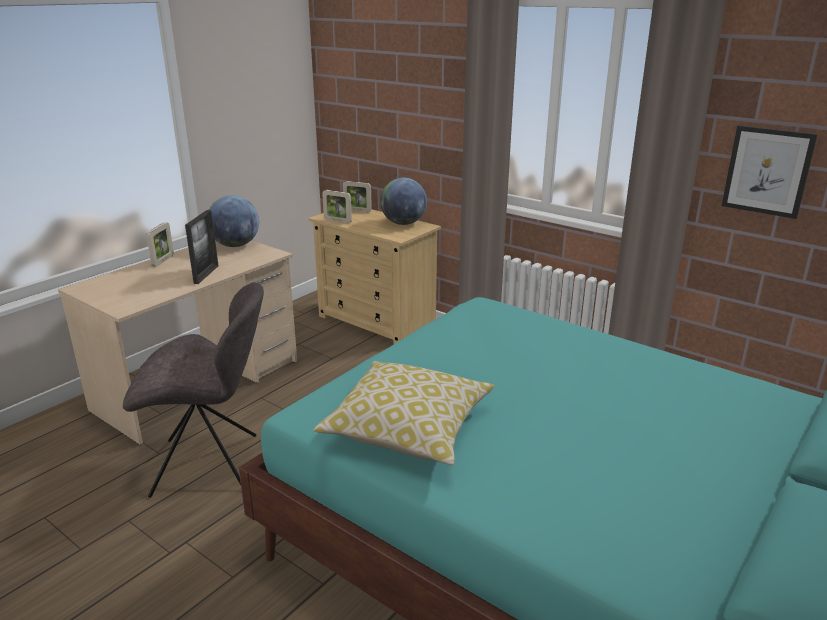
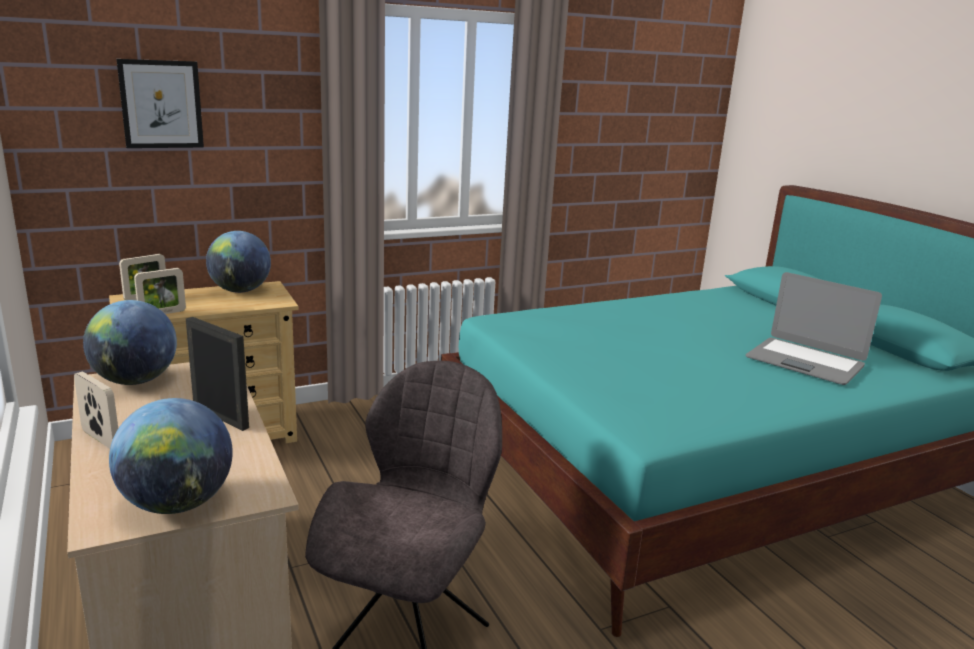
camera: 65 degrees left, 5 degrees down
pillow [314,361,494,465] -> none
picture [722,125,818,219] -> picture moved to [116,59,204,148]
none -> globe [109,398,233,514]
none -> laptop [746,272,882,385]

